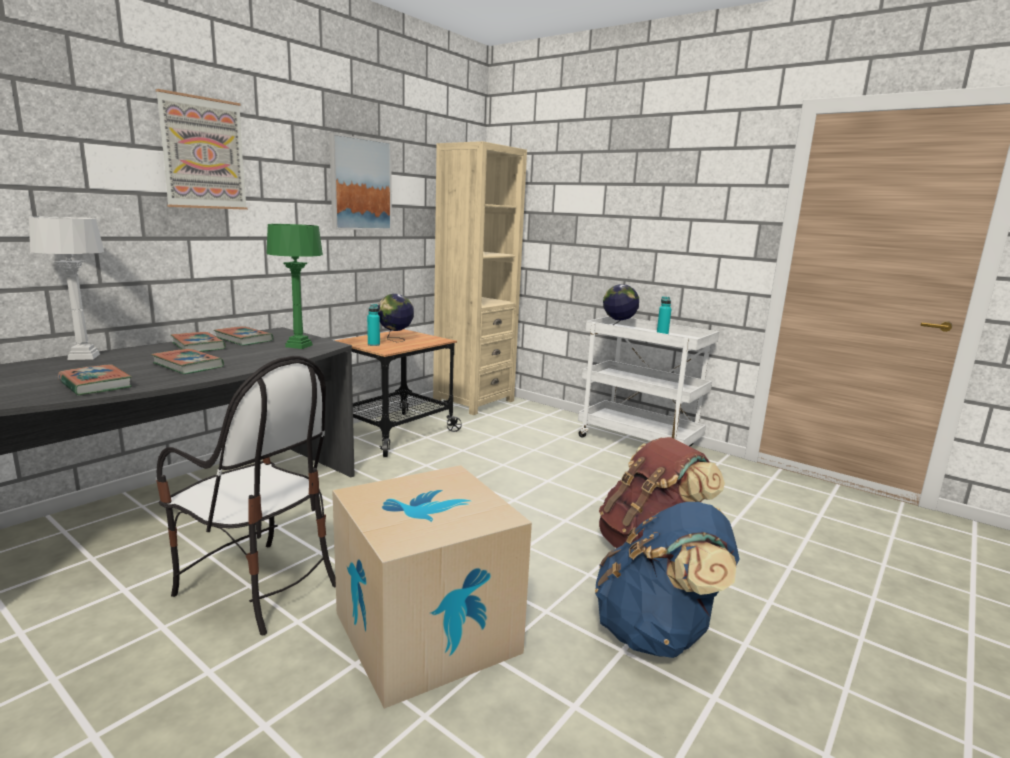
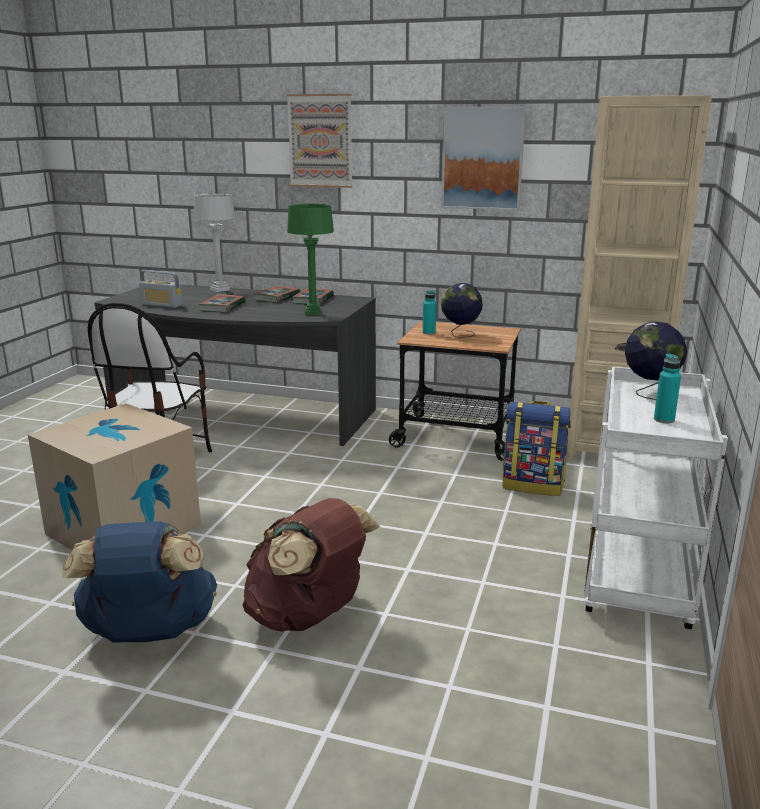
camera: 70 degrees right, 5 degrees up
book [58,364,132,396] -> radio [139,270,183,308]
none -> backpack [503,401,571,496]

